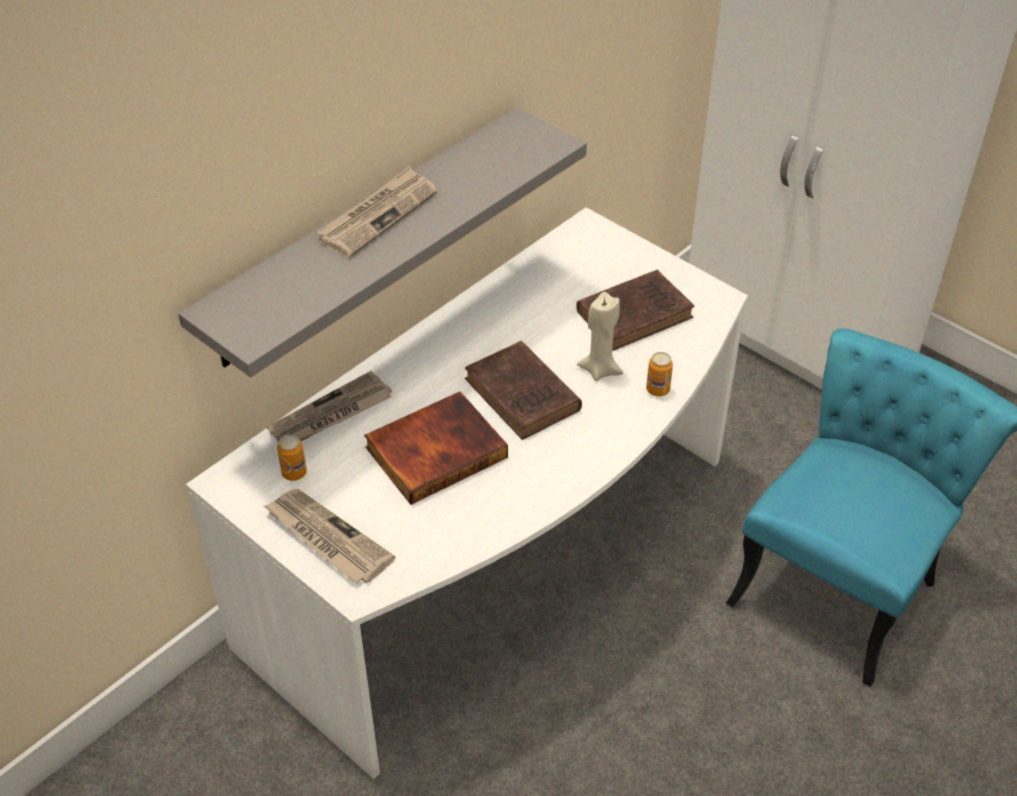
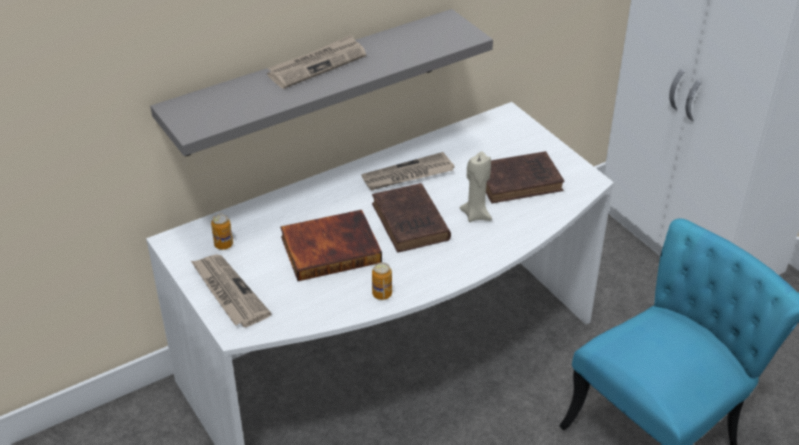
camera: 15 degrees right, 5 degrees down
newspaper [267,371,392,442] -> newspaper moved to [361,152,455,190]
can [646,352,673,396] -> can moved to [372,262,392,300]

